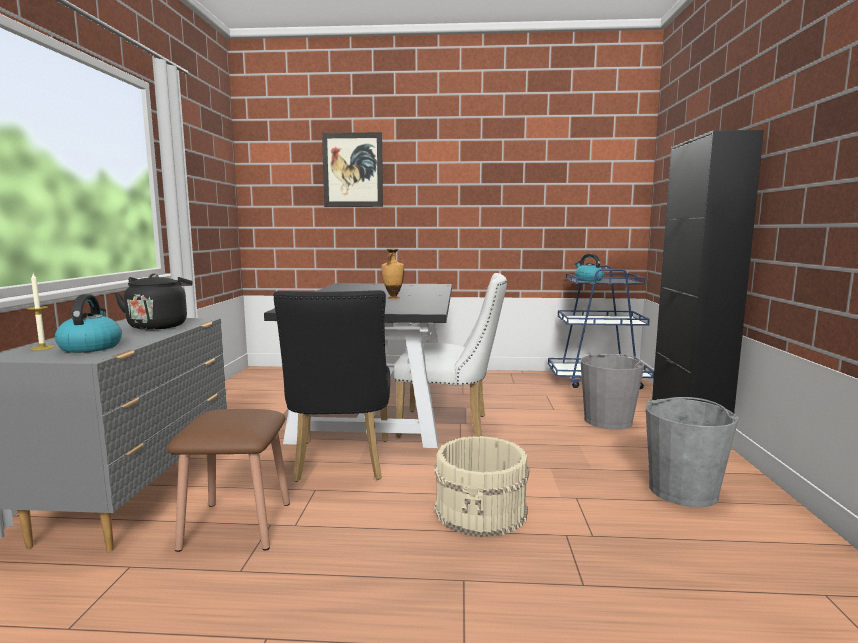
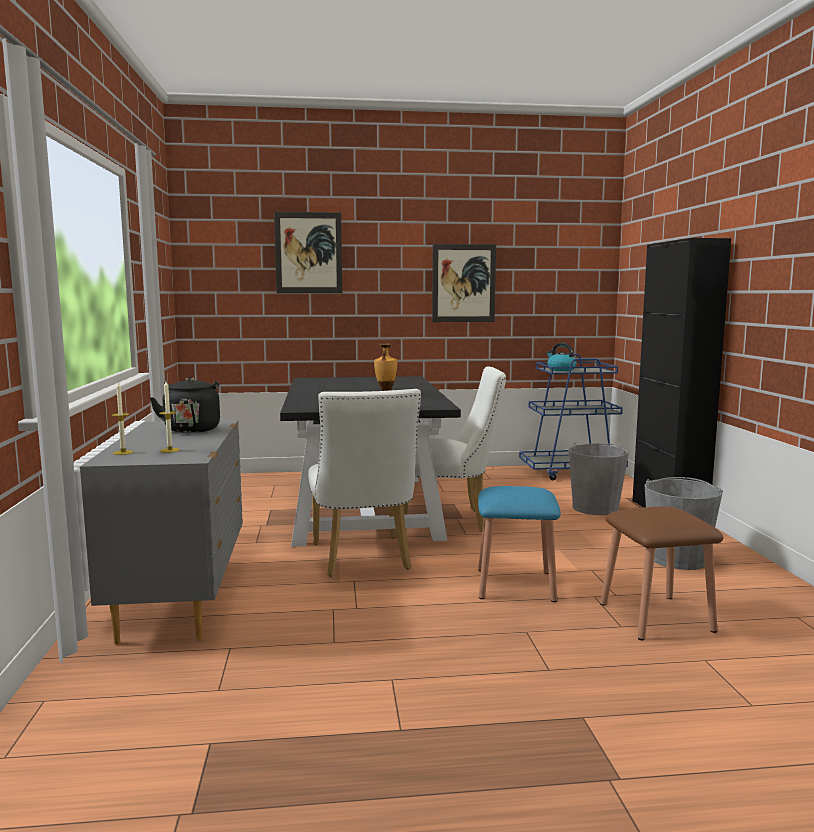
camera: 10 degrees left, 0 degrees up
kettle [55,294,122,353] -> candle [159,381,180,453]
brown stool [167,409,290,552] -> brown stool moved to [600,507,723,640]
black chair [274,290,390,482] -> white chair [308,389,421,576]
beige bucket [434,436,529,537] -> blue stool [478,486,561,602]
none -> picture [432,244,496,322]

